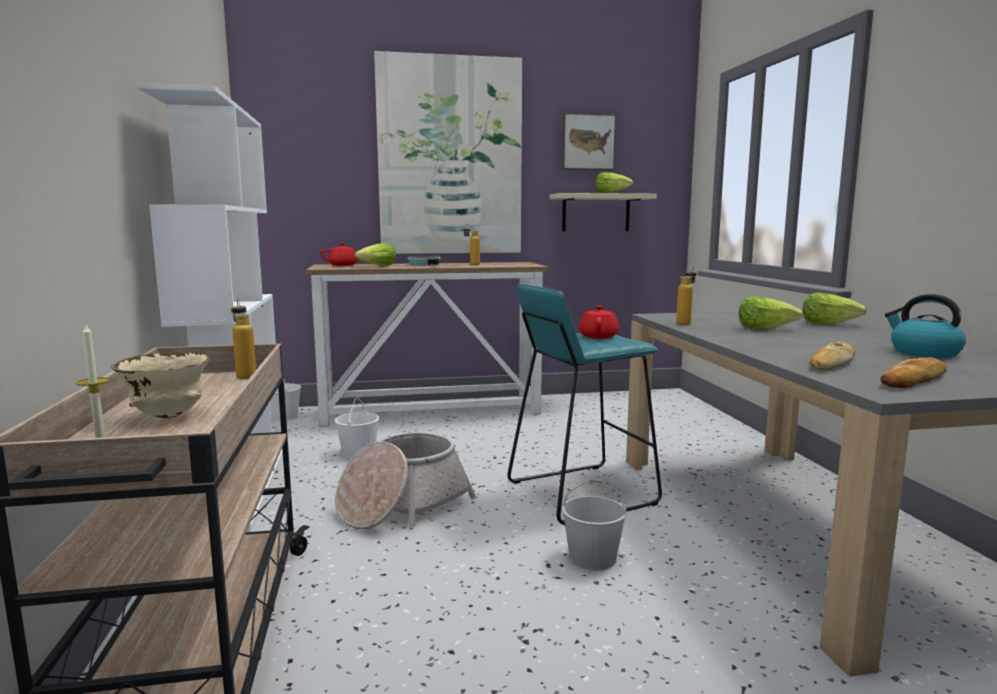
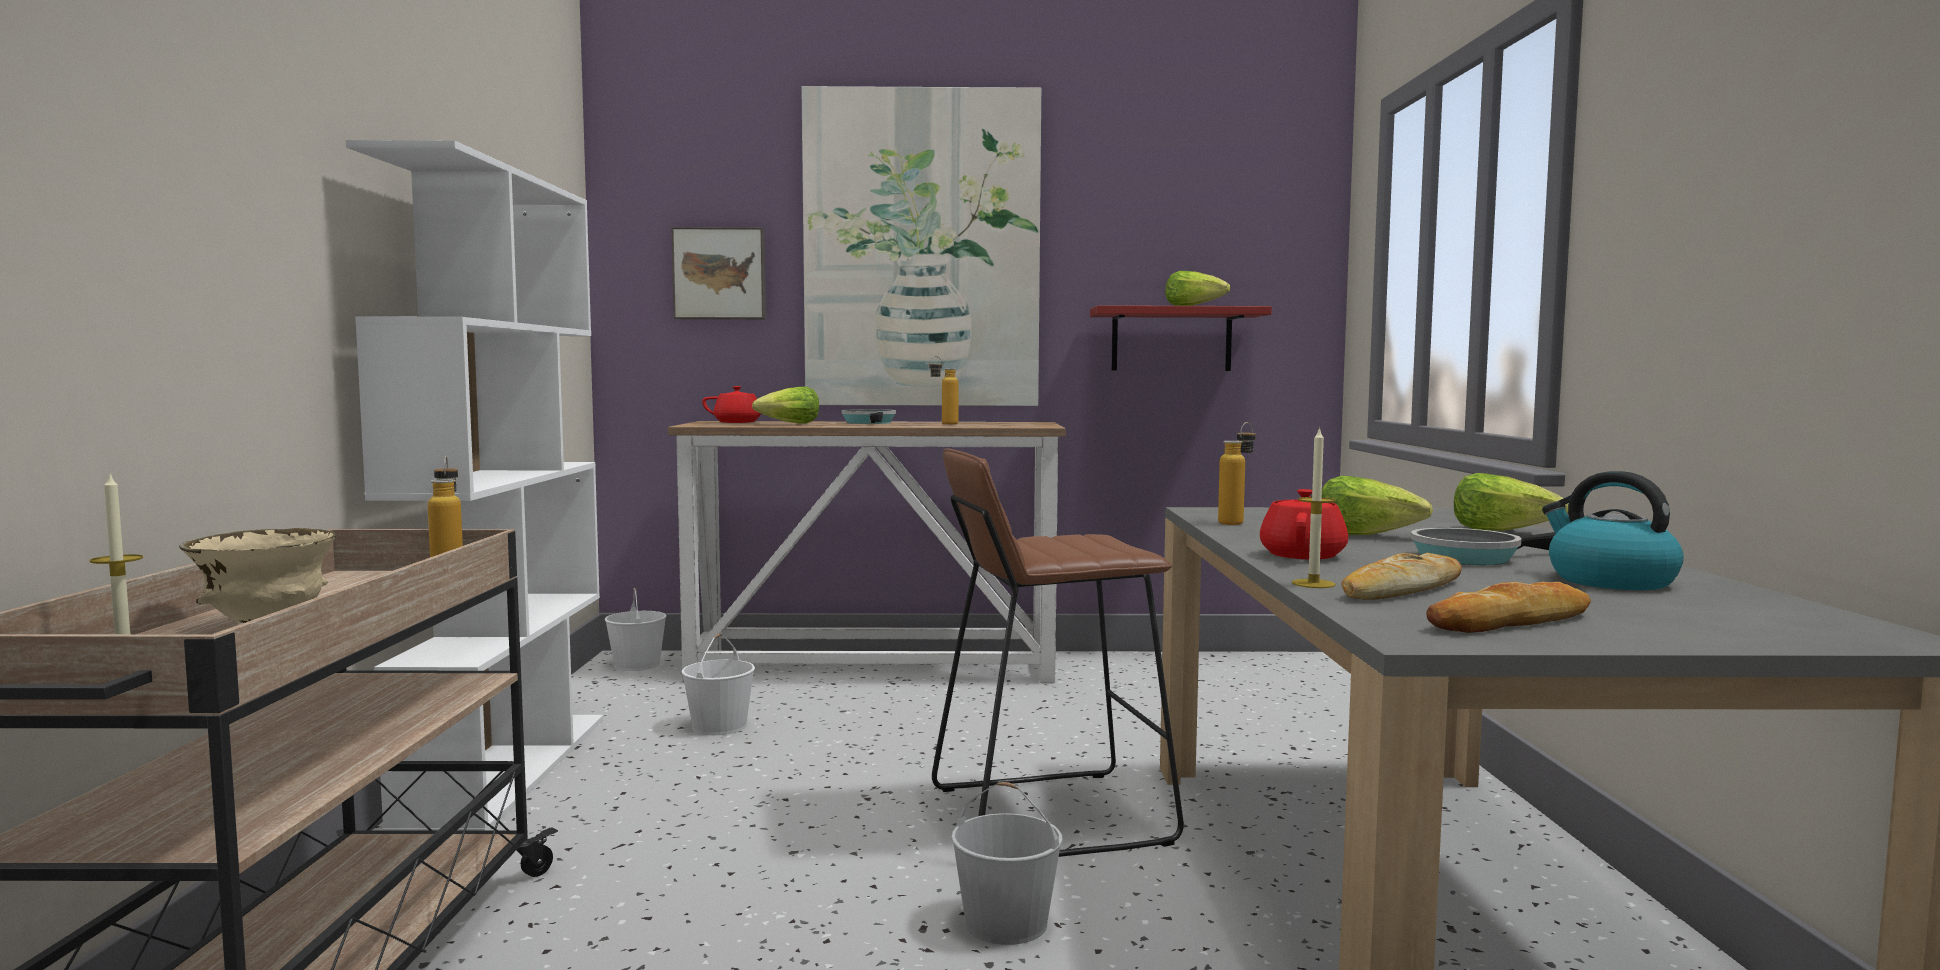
camera: 10 degrees right, 5 degrees down
basket [335,433,476,529] -> none
turquoise stool [508,284,662,526] -> brown stool [932,449,1184,857]
beige shelf [550,193,657,231] -> red shelf [1090,305,1272,371]
picture [562,113,616,170] -> picture moved to [671,227,766,319]
red teapot [579,305,619,339] -> red teapot moved to [1260,489,1348,559]
none -> candle [1292,427,1336,588]
none -> frying pan [1410,528,1555,565]

